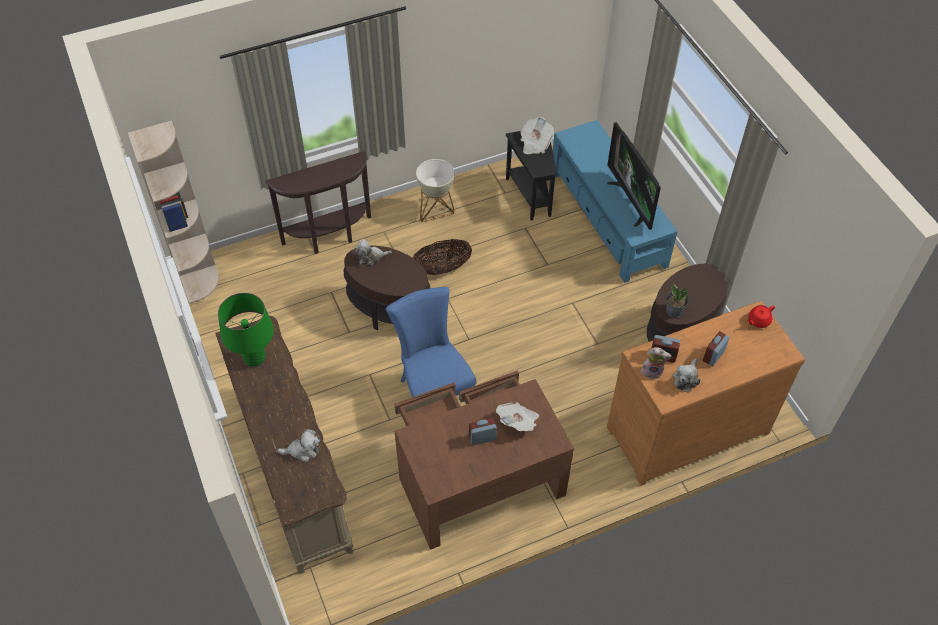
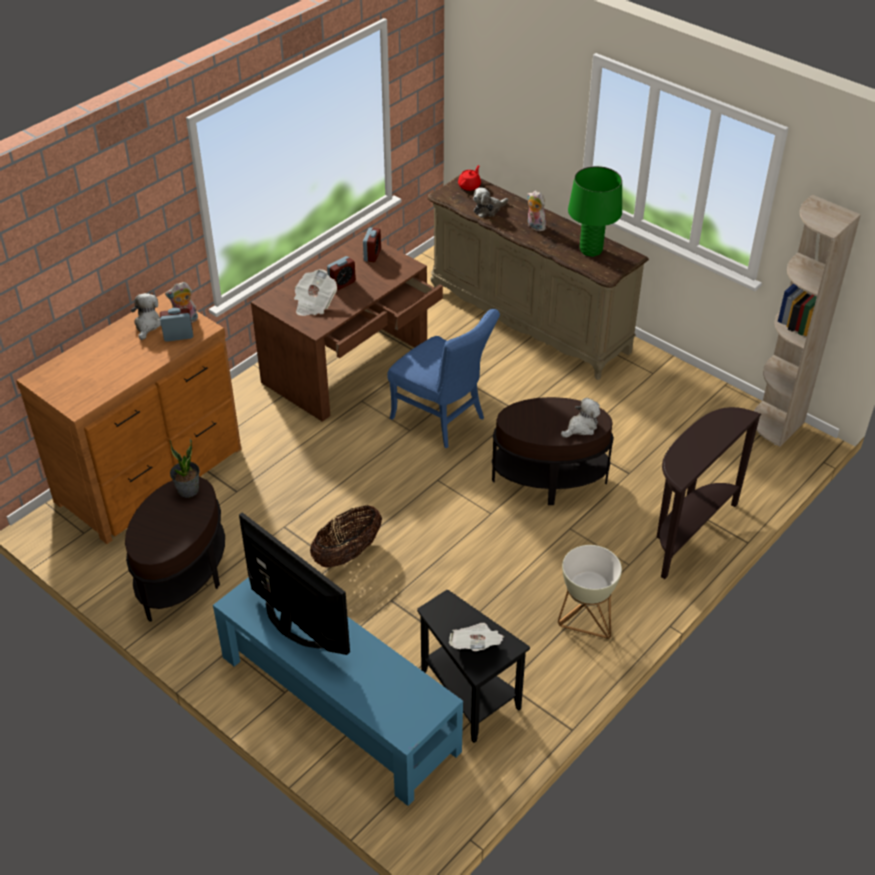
camera: 155 degrees right, 10 degrees down
basket [413,239,472,275] -> basket moved to [310,506,382,568]
alarm clock [703,331,730,366] -> alarm clock moved to [363,228,381,262]
red teapot [747,305,775,328] -> red teapot moved to [458,165,481,191]
none -> plush toy [527,191,546,231]

